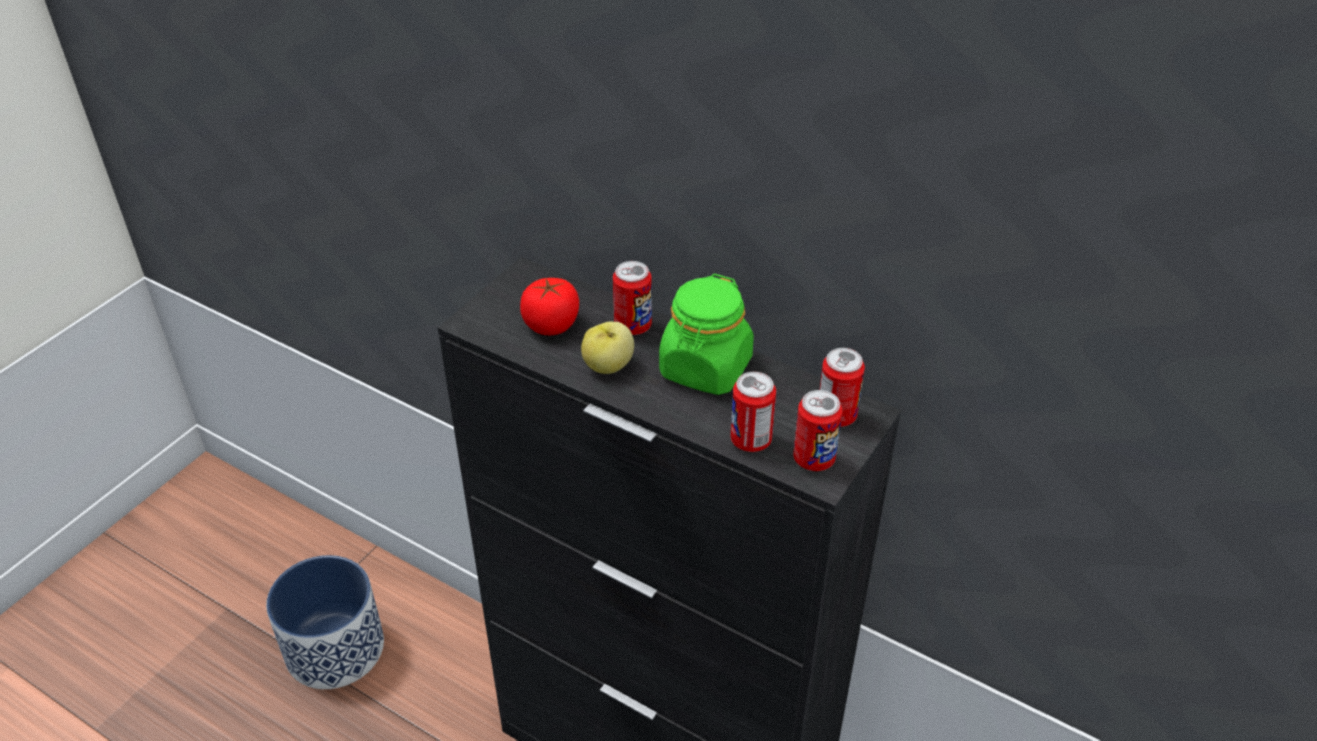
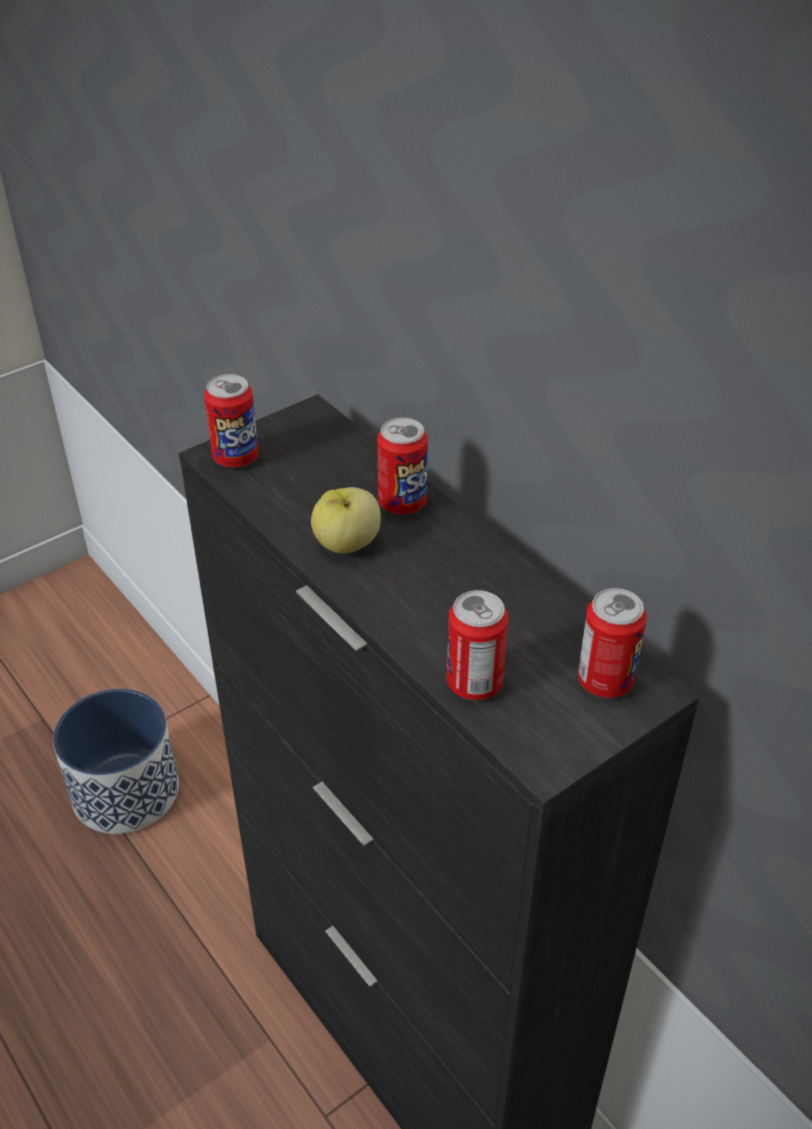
camera: 20 degrees right, 0 degrees up
tomato [520,278,579,335] -> none
green jar [659,274,754,395] -> none
can [793,390,842,471] -> can moved to [204,374,259,467]

